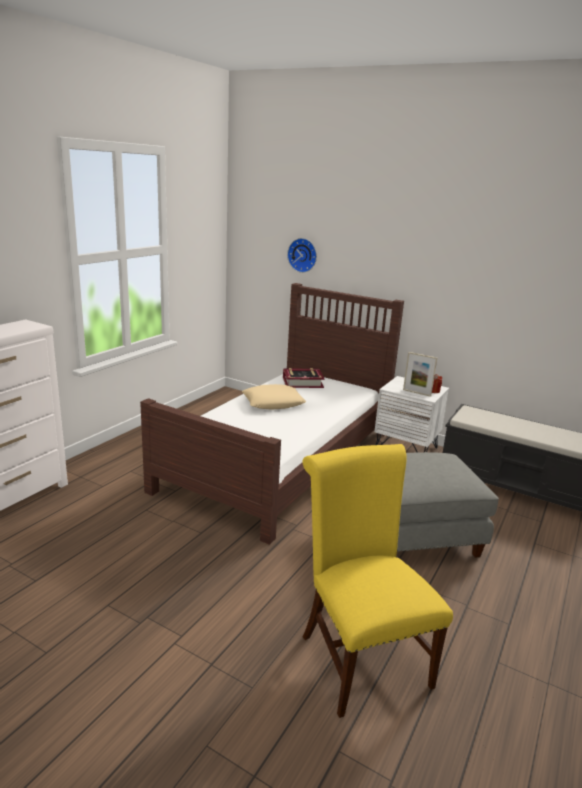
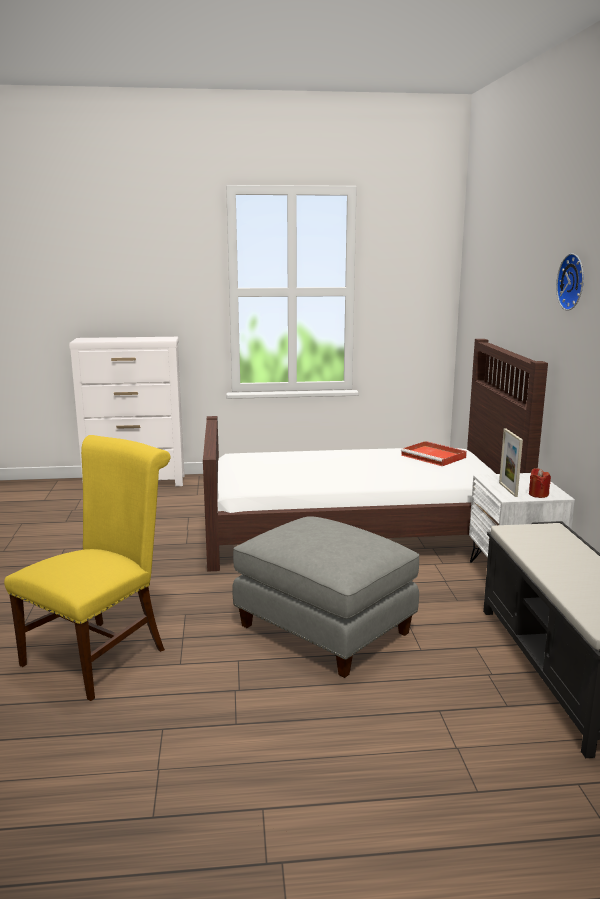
camera: 55 degrees right, 5 degrees down
beige pillow [242,384,306,410] -> none
book [283,368,325,388] -> red tray [401,441,467,466]
wall clock [287,238,317,273] -> wall clock moved to [556,253,584,311]

